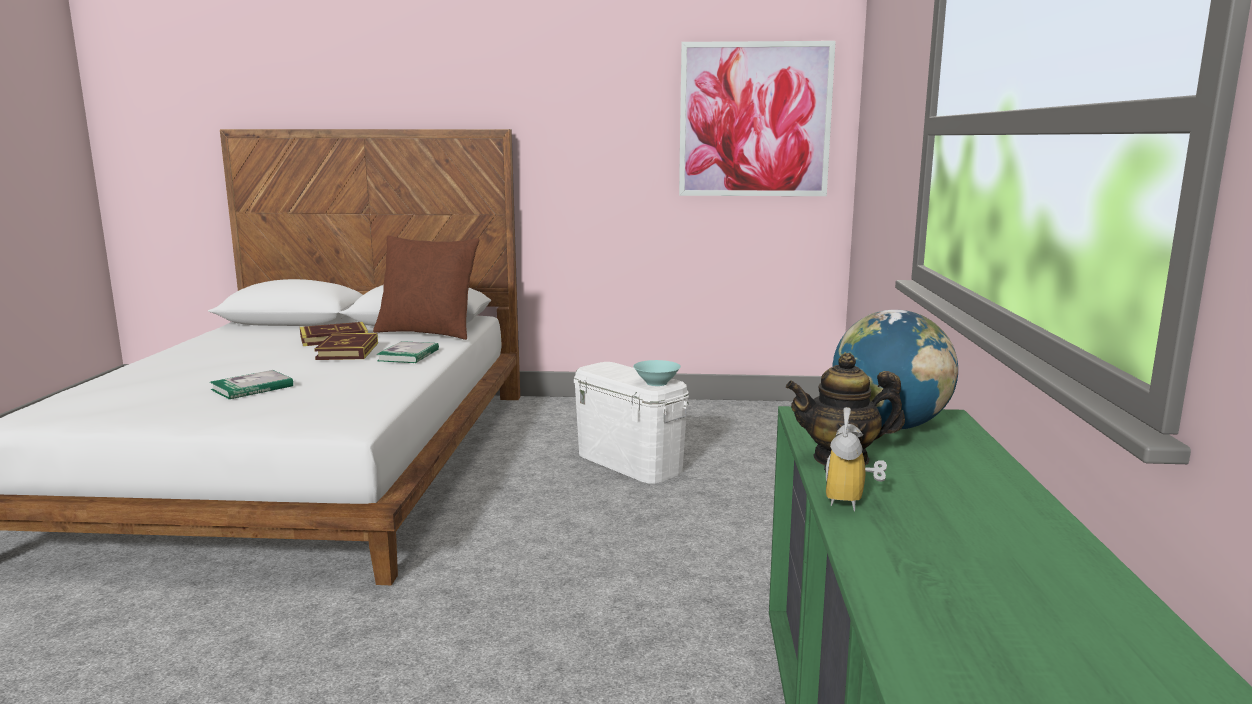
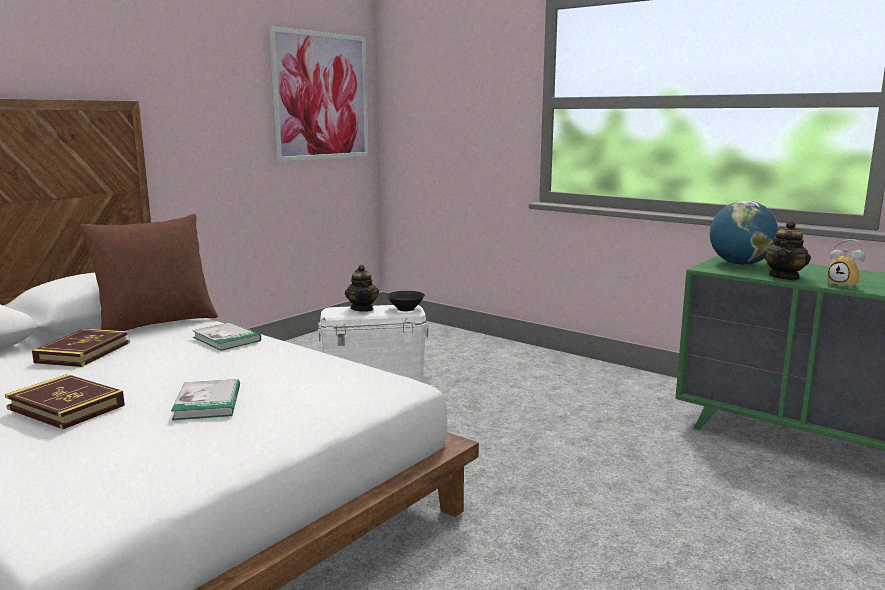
camera: 55 degrees left, 0 degrees up
book [314,333,378,360] -> book moved to [5,374,125,429]
turquoise bowl [633,360,681,386] -> black bowl [387,291,425,311]
none -> teapot [345,265,379,312]

